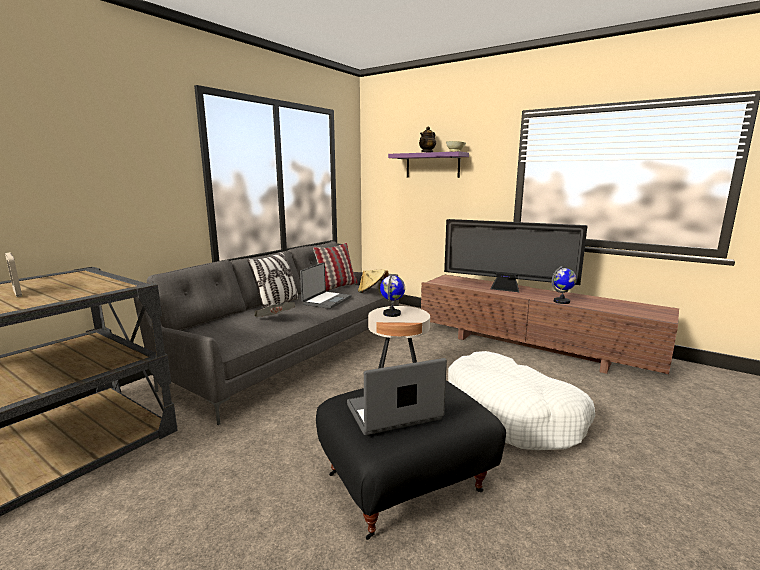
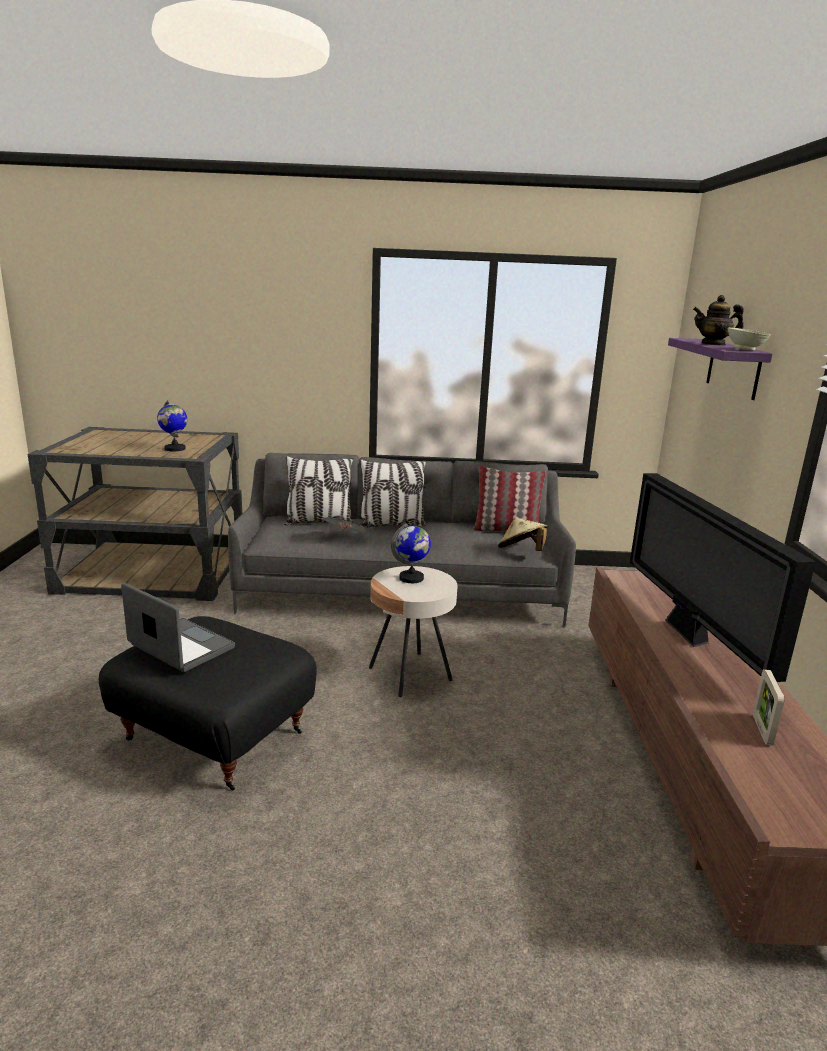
camera: 55 degrees right, 5 degrees up
picture frame [5,252,22,297] -> picture frame moved to [753,669,785,746]
laptop [300,262,352,309] -> none
white dog bed [448,351,595,450] -> none
globe [552,266,577,304] -> globe moved to [157,400,187,451]
none -> pillow [284,456,353,525]

